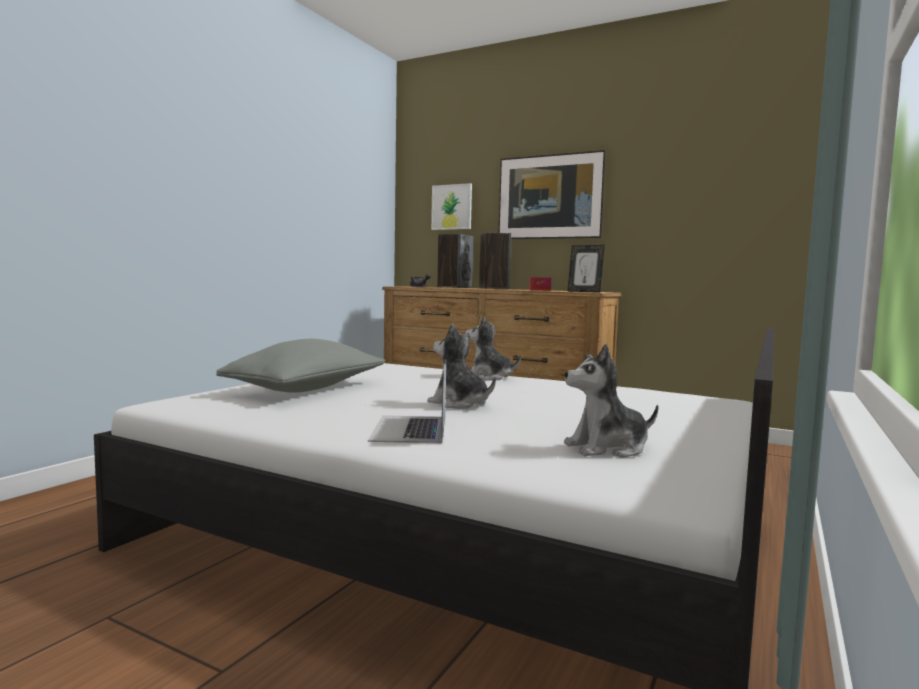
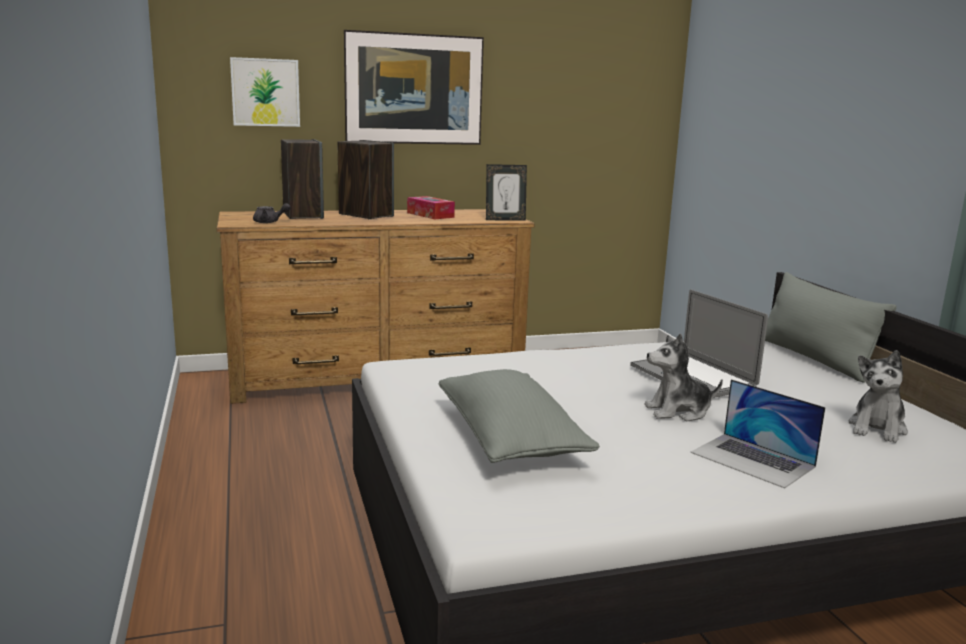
camera: 45 degrees left, 10 degrees up
plush toy [465,316,521,380] -> none
none -> laptop [630,289,768,398]
none -> grey pillow [765,272,897,383]

